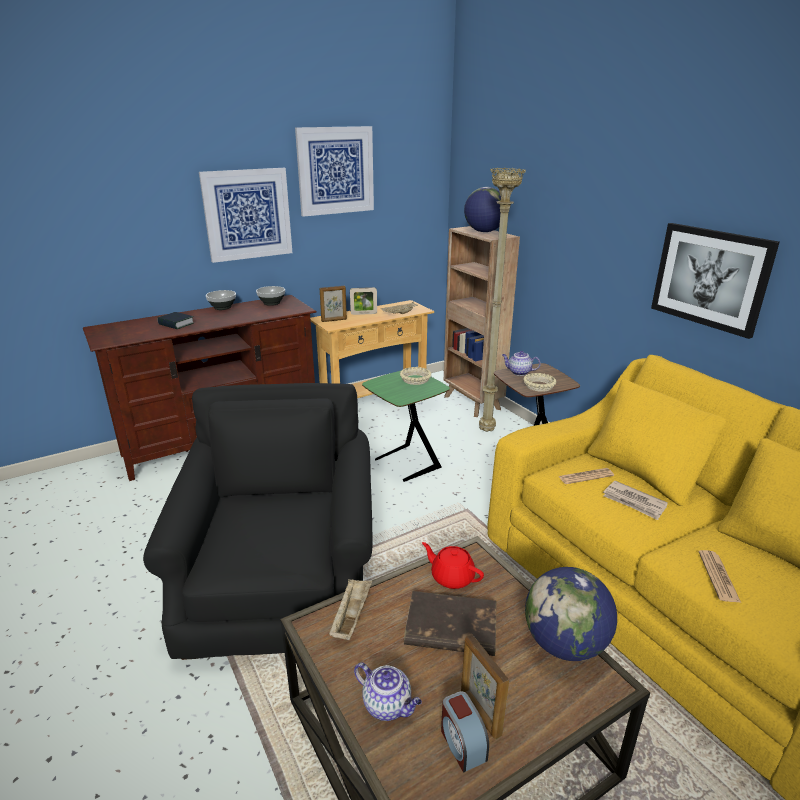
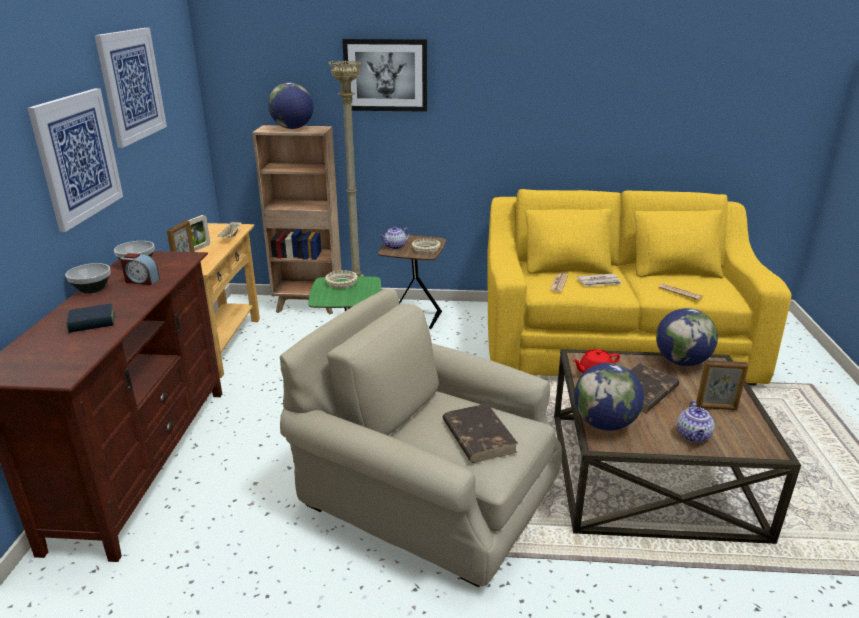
camera: 55 degrees left, 0 degrees up
black armchair [143,383,372,660] -> beige armchair [280,289,562,587]
beige tray [329,579,372,640] -> globe [574,363,644,431]
teapot [354,663,422,721] -> teapot turned 120 degrees clockwise [677,401,715,443]
alarm clock [441,691,489,772] -> alarm clock moved to [120,253,160,285]
picture [651,223,780,339] -> picture moved to [342,39,427,112]
none -> brown book [443,403,518,463]

